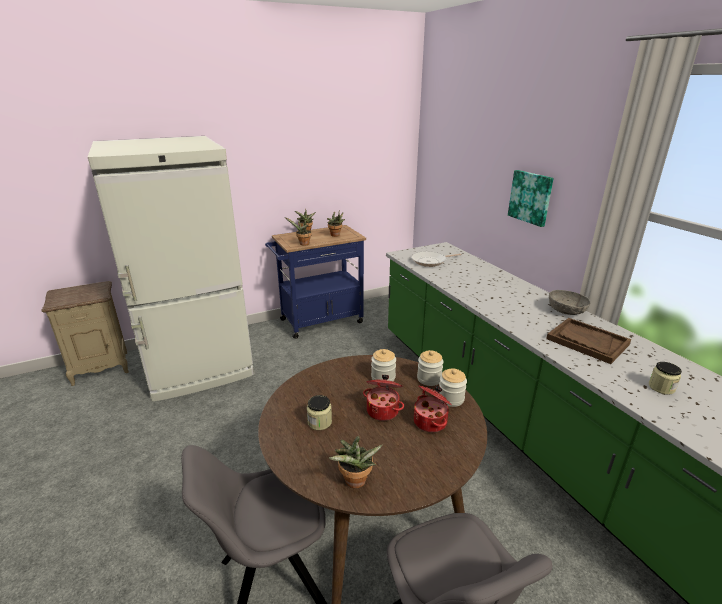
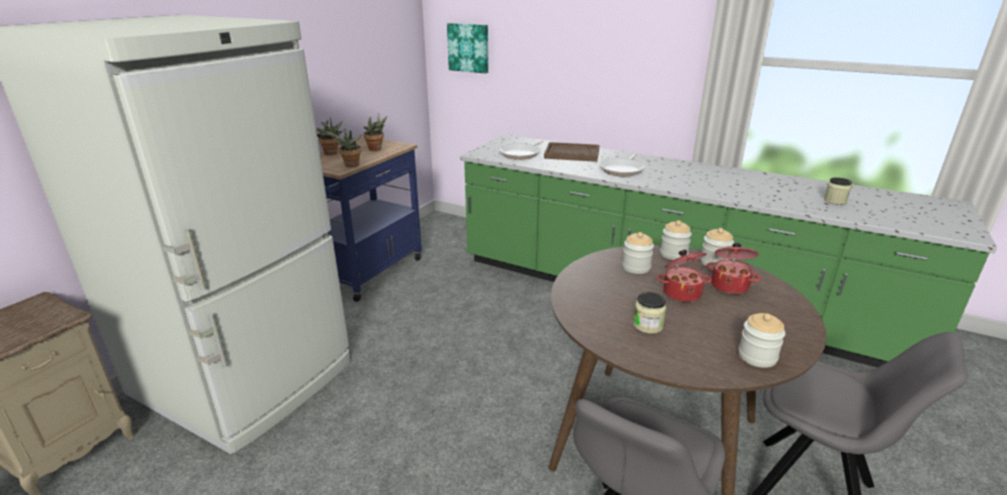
camera: 35 degrees left, 0 degrees up
potted plant [329,436,383,488] -> jar [738,313,786,368]
picture [508,170,554,227] -> picture moved to [447,23,488,74]
brown tray [546,318,631,364] -> brown tray moved to [544,142,599,162]
grey bowl [549,290,590,315] -> none
none -> frying pan [599,154,645,176]

